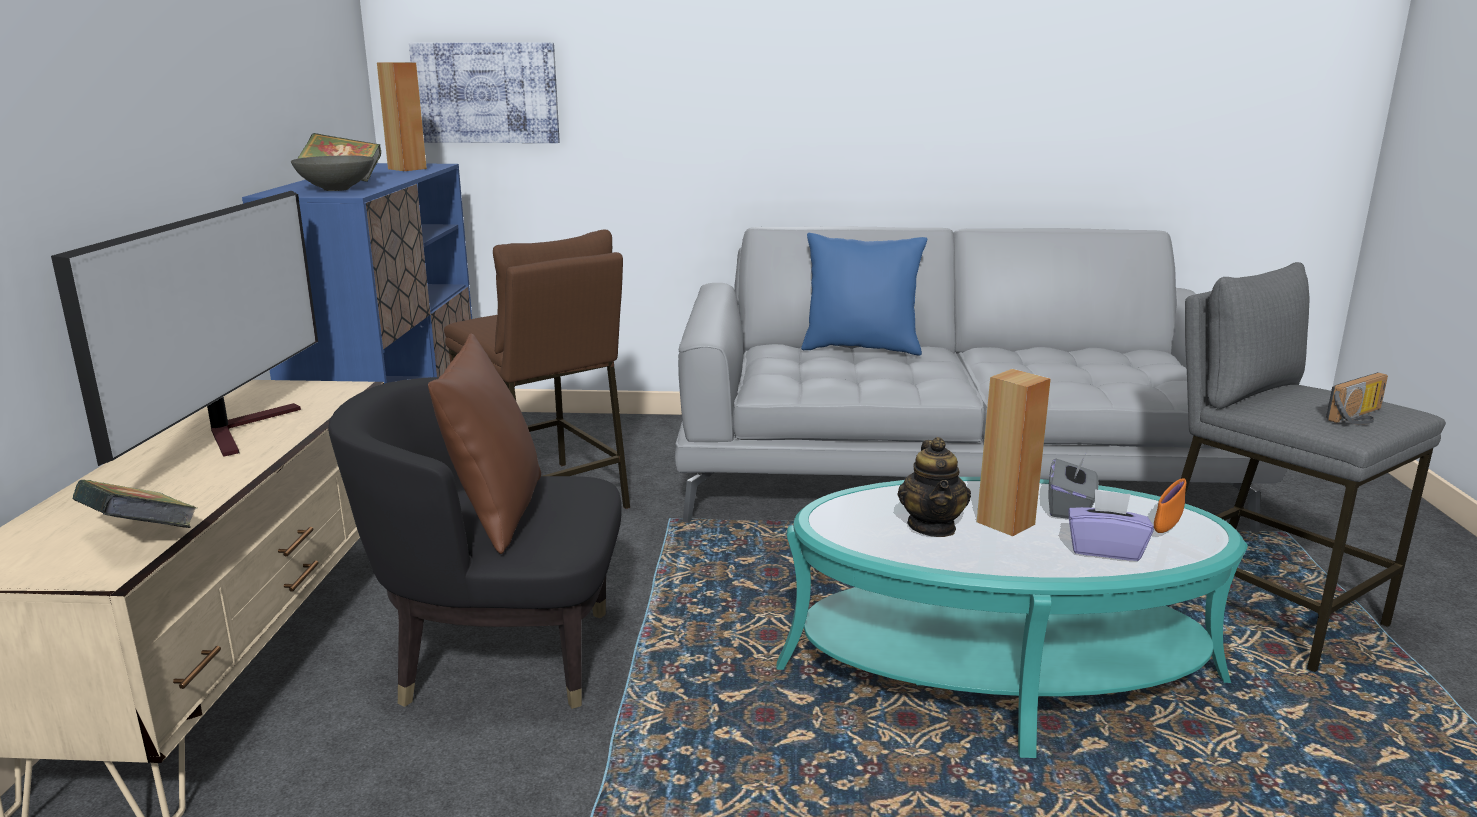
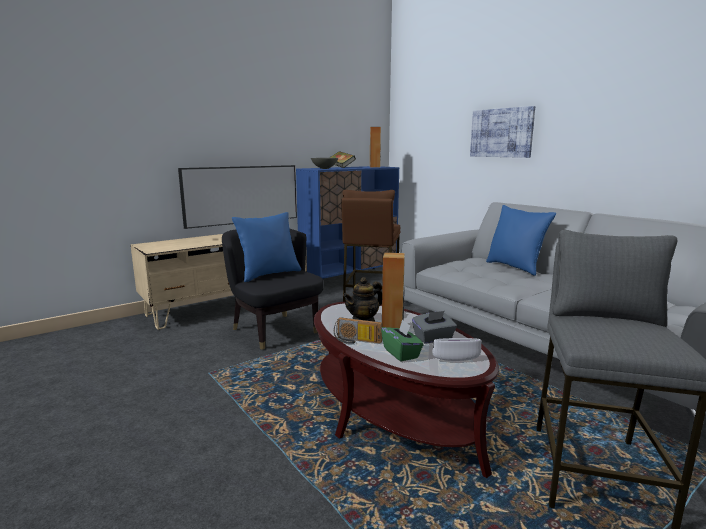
camera: 50 degrees right, 5 degrees down
book [72,480,197,528] -> none
picture [409,43,560,143] -> picture moved to [470,106,535,158]
brown pillow [428,334,541,554] -> blue pillow [232,212,301,282]
turquoise coffee table [777,477,1248,758] -> brown coffee table [314,302,499,478]
purple tissue box [1068,489,1154,561] -> green tissue box [381,319,424,362]
orange bowl [1154,478,1186,533] -> white bowl [432,338,481,361]
radio [1326,372,1388,425] -> radio moved to [334,317,383,344]

